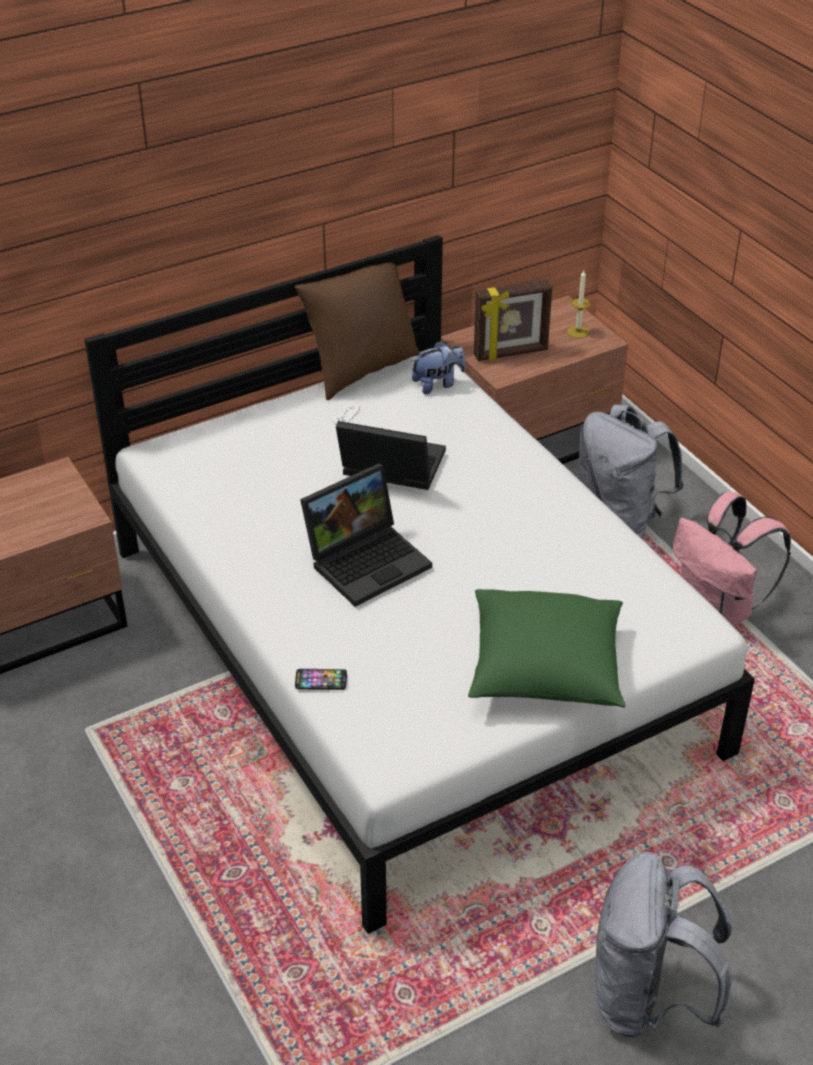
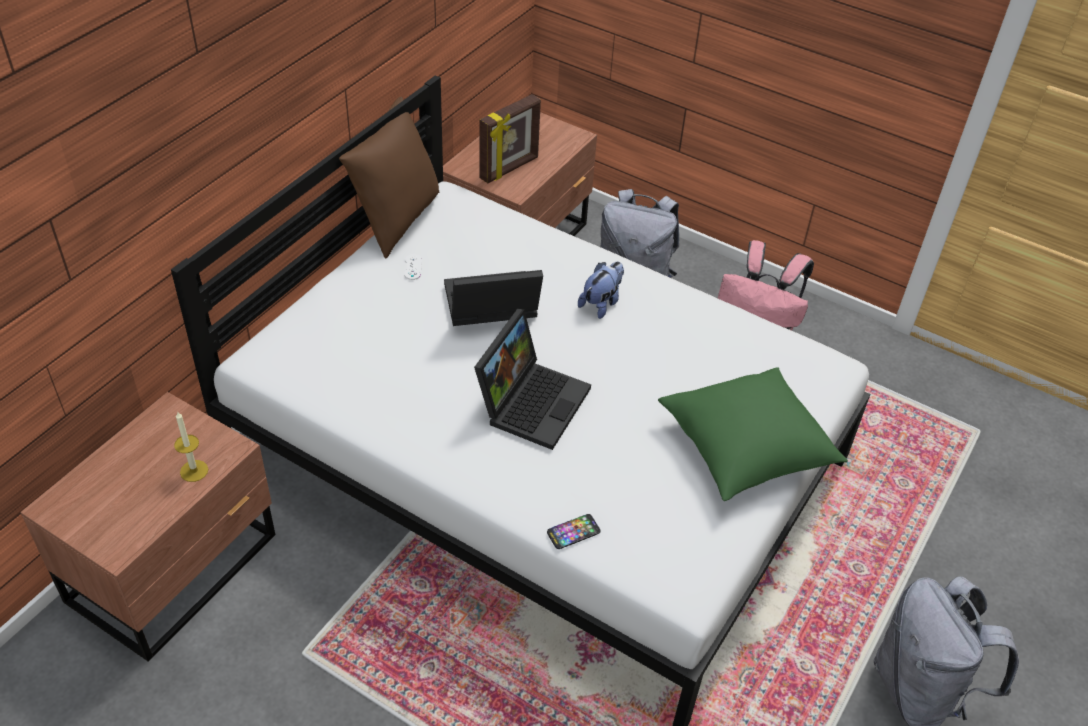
camera: 30 degrees left, 5 degrees up
plush toy [412,341,465,394] -> plush toy moved to [578,261,624,319]
candle [567,270,590,338] -> candle moved to [174,411,208,482]

